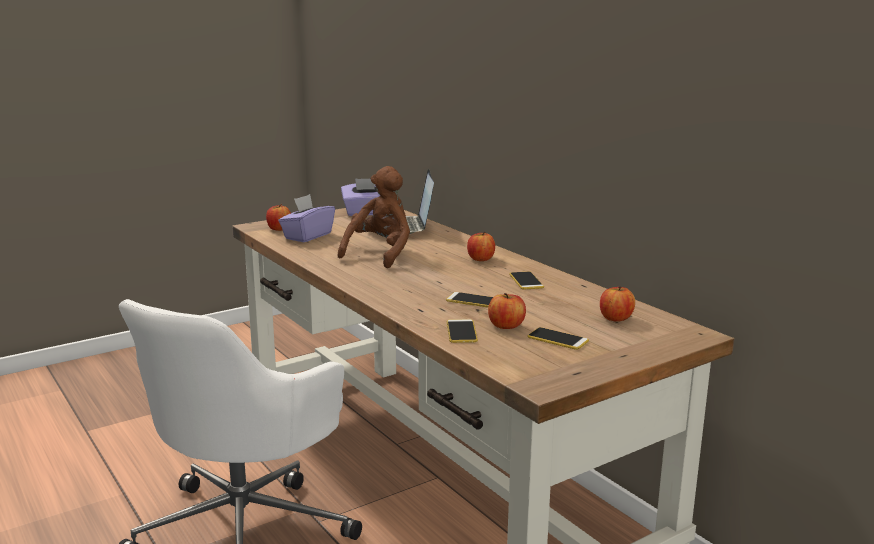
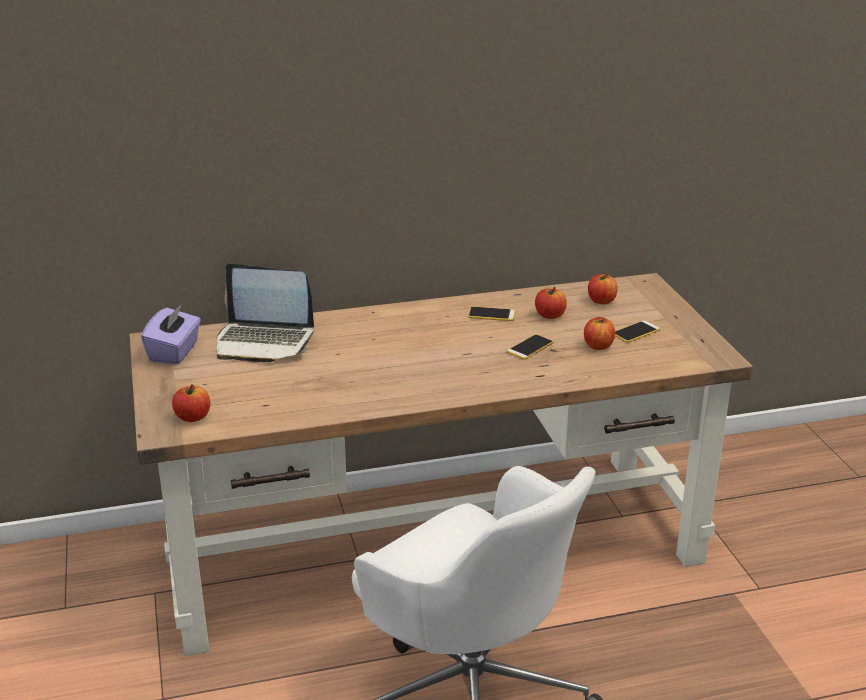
camera: 70 degrees left, 10 degrees up
purple tissue box [279,194,335,242] -> none
brown plush toy [337,166,410,268] -> none
phone [447,319,478,343] -> none
apple [467,232,495,261] -> apple moved to [535,287,567,319]

